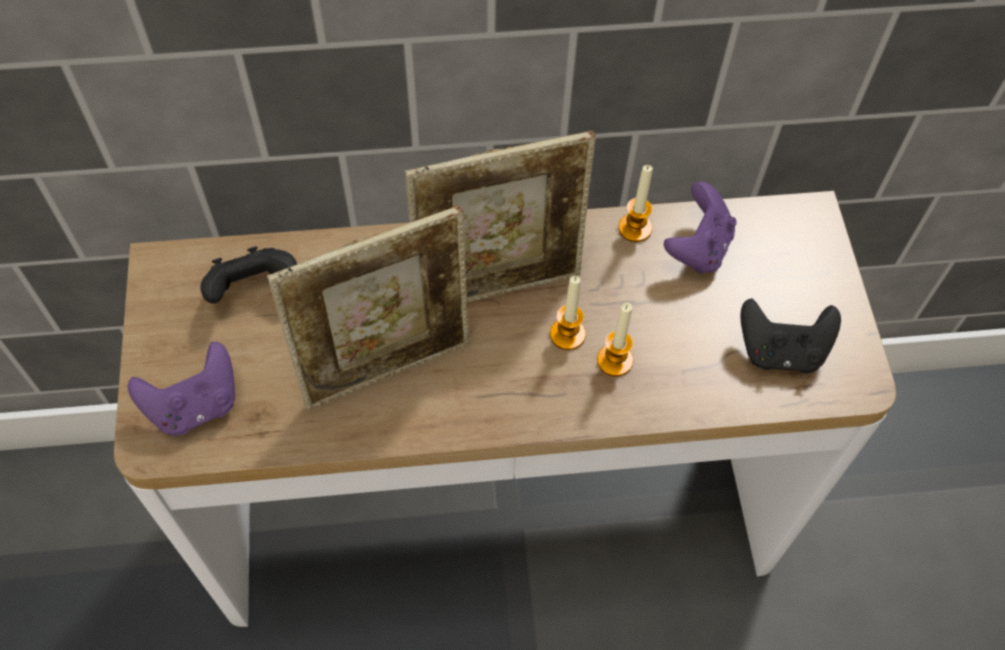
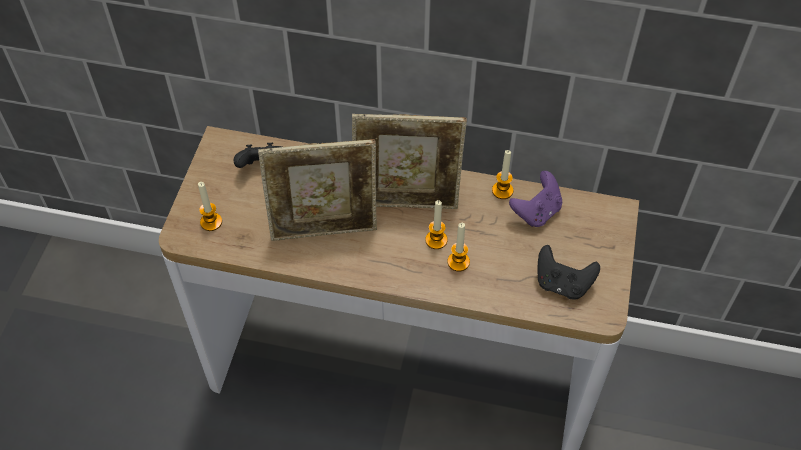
camera: 20 degrees right, 5 degrees down
purple game controller [128,342,235,436] -> candle [198,182,222,231]

